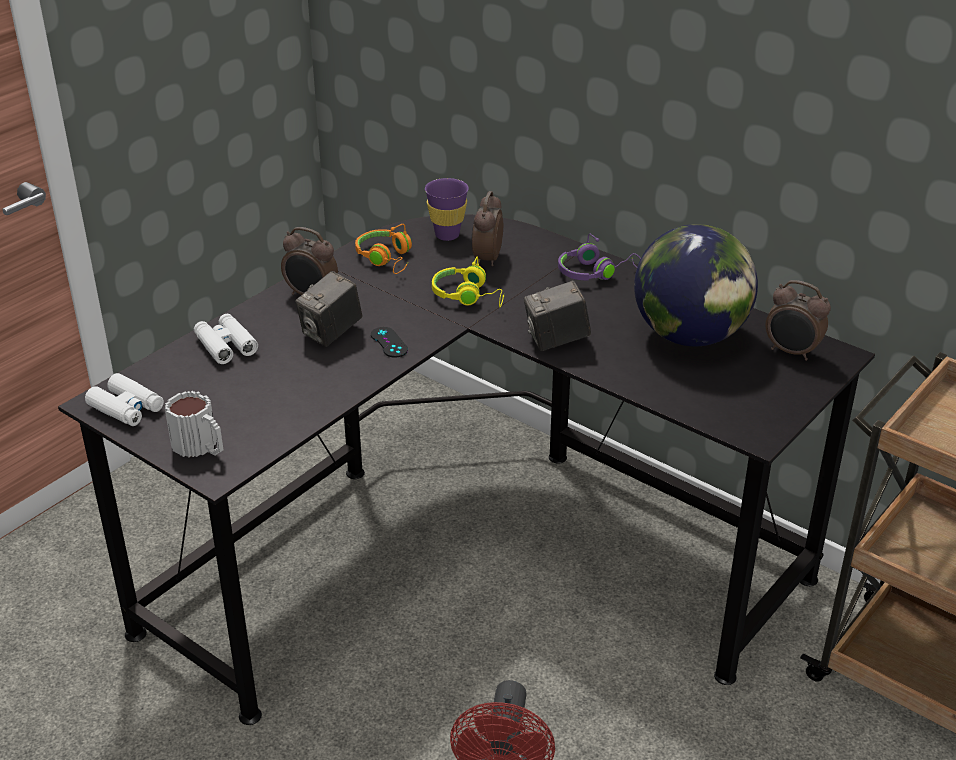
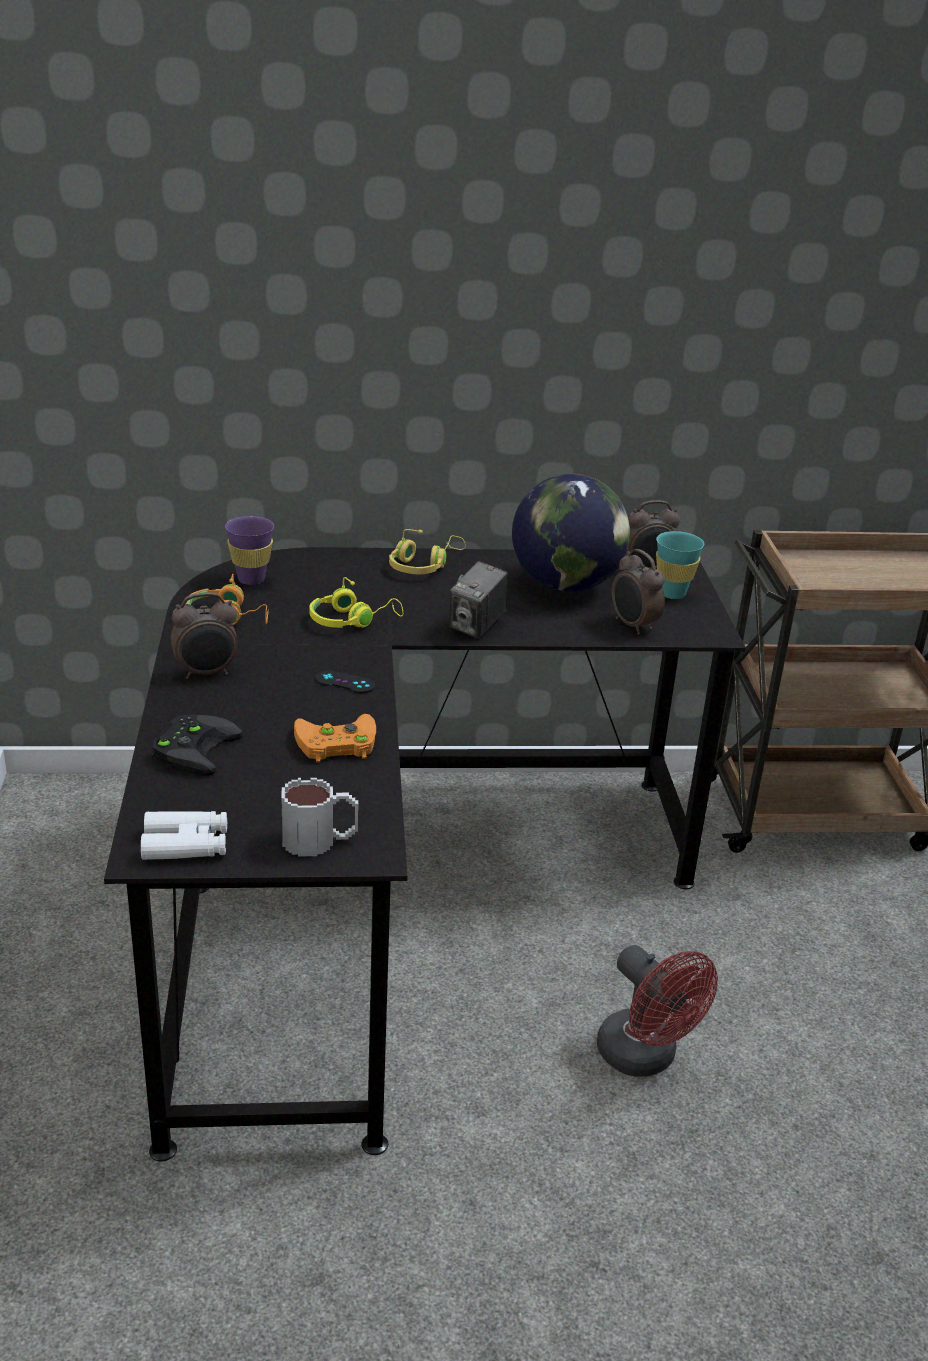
camera: 45 degrees left, 5 degrees down
white binoculars [194,314,258,364] -> black game controller [152,715,242,776]
camera [295,271,362,347] -> none
alarm clock [472,191,503,266] -> alarm clock moved to [612,549,665,635]
purple headphones [558,234,641,280] -> yellow headphones [389,529,466,574]
none -> orange game controller [294,714,376,763]
none -> turquoise cup [656,531,704,599]

